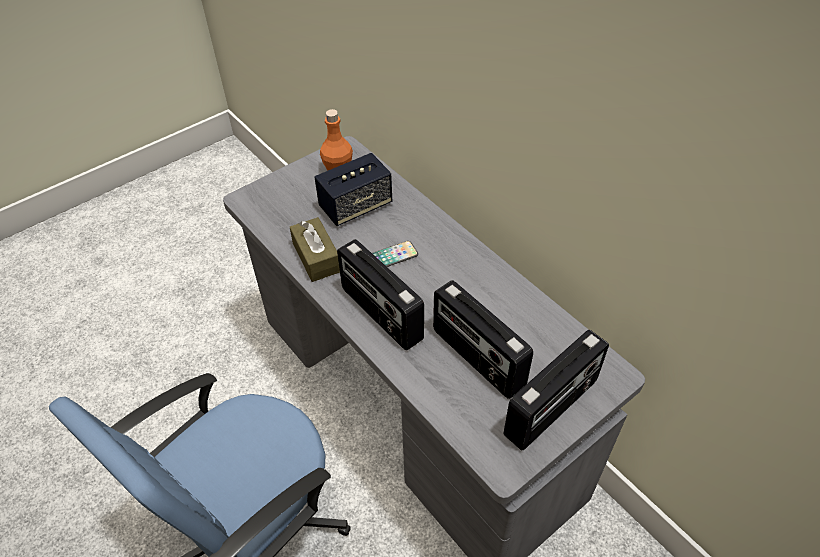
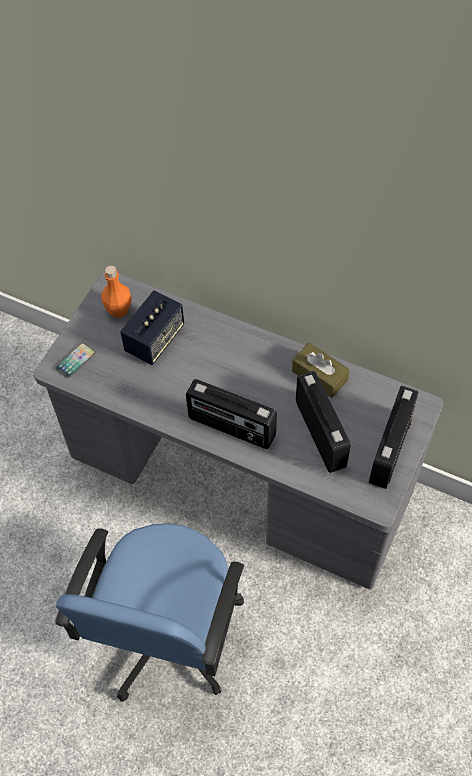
camera: 25 degrees left, 10 degrees up
brown tissue box [290,217,340,282] -> brown tissue box moved to [292,343,349,398]
phone [372,241,418,267] -> phone moved to [56,343,96,378]
radio [433,280,533,399] -> radio turned 135 degrees counterclockwise [296,371,351,473]

